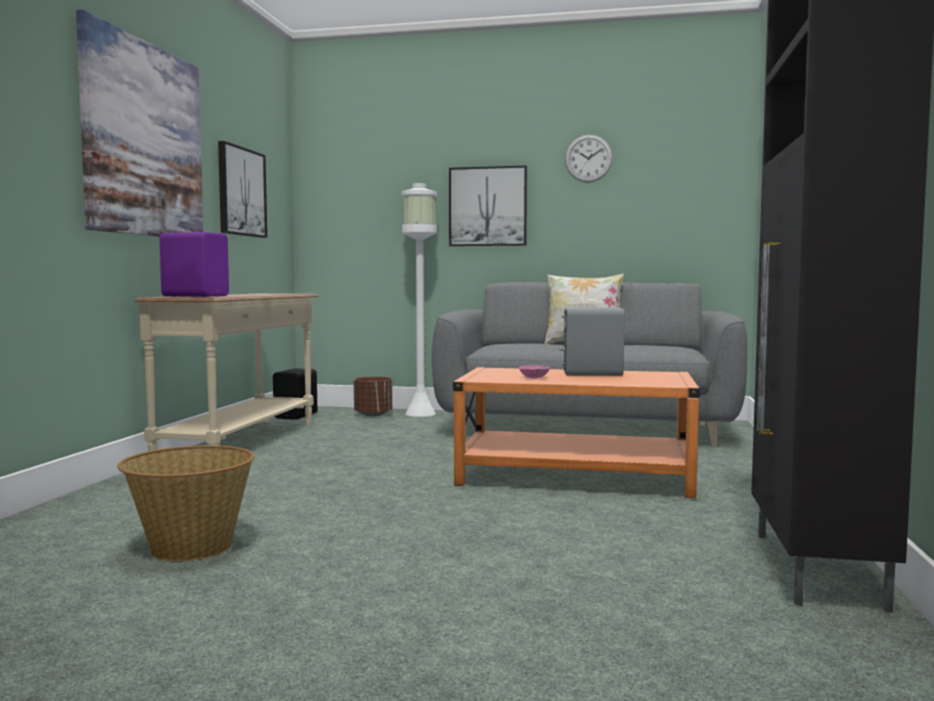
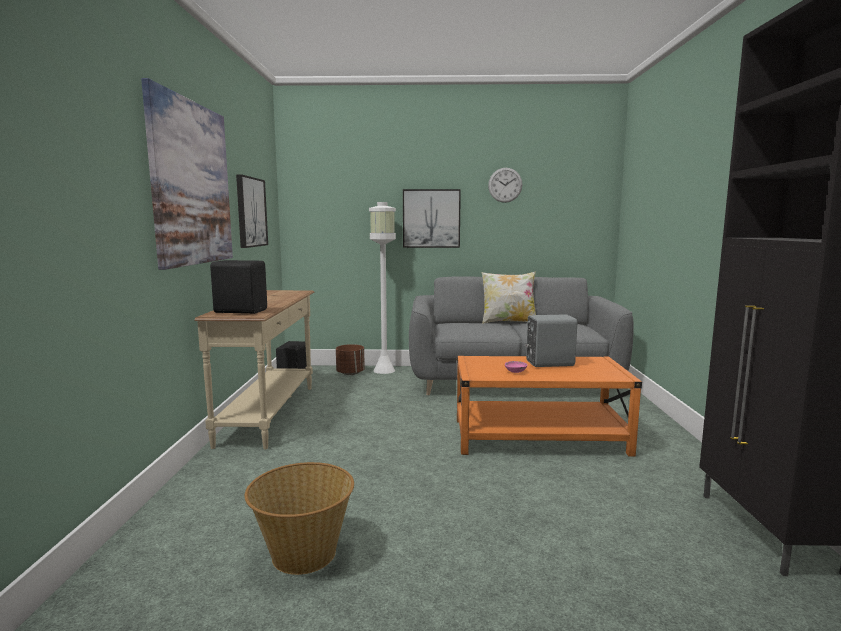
camera: 10 degrees left, 5 degrees up
purple speaker [159,232,229,297] -> black speaker [210,260,267,314]

